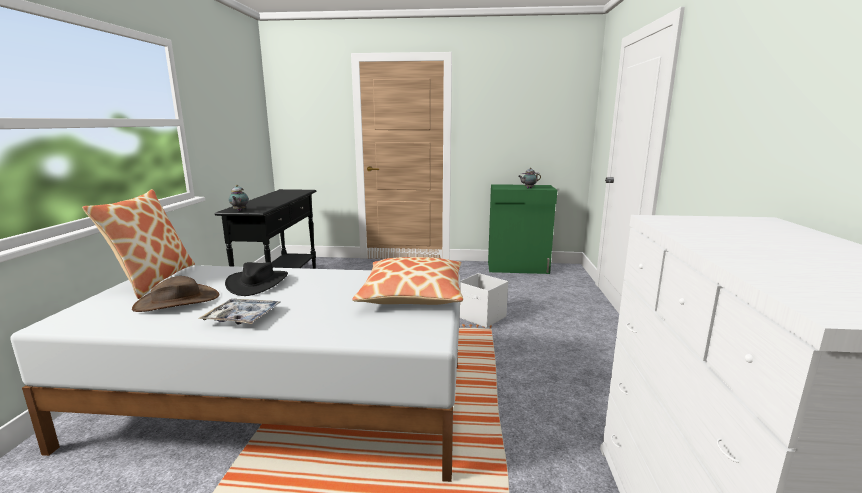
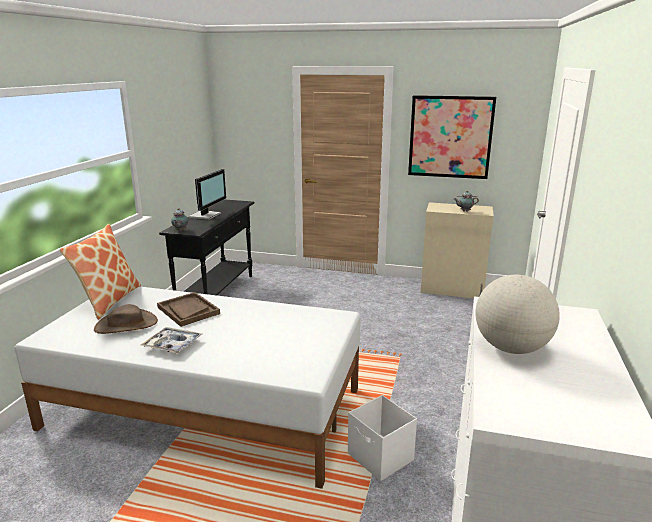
camera: 10 degrees right, 5 degrees up
black hat [225,262,288,296] -> brown tray [157,292,220,327]
pillow [352,257,463,305] -> none
white storage box [460,273,508,328] -> white storage box moved to [348,395,417,481]
green cabinet [488,184,557,274] -> beige cabinet [421,202,494,298]
none -> monitor [188,169,226,220]
none -> picture [408,95,496,179]
none -> globe [475,275,560,354]

